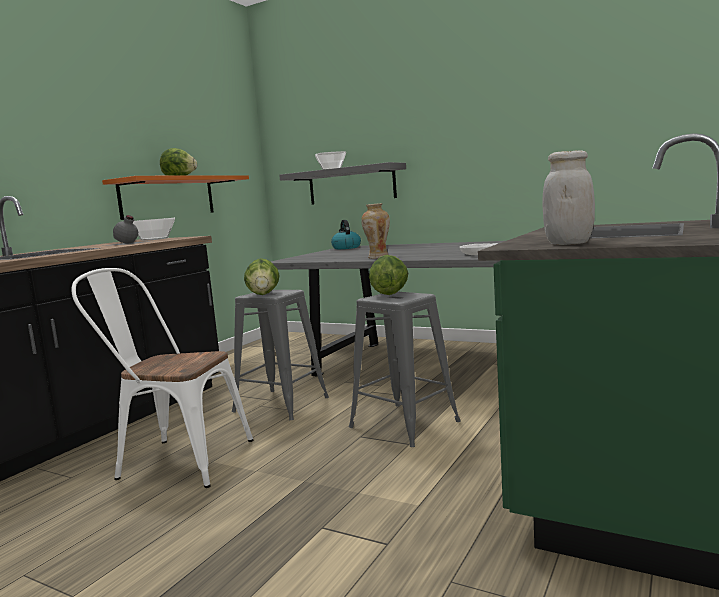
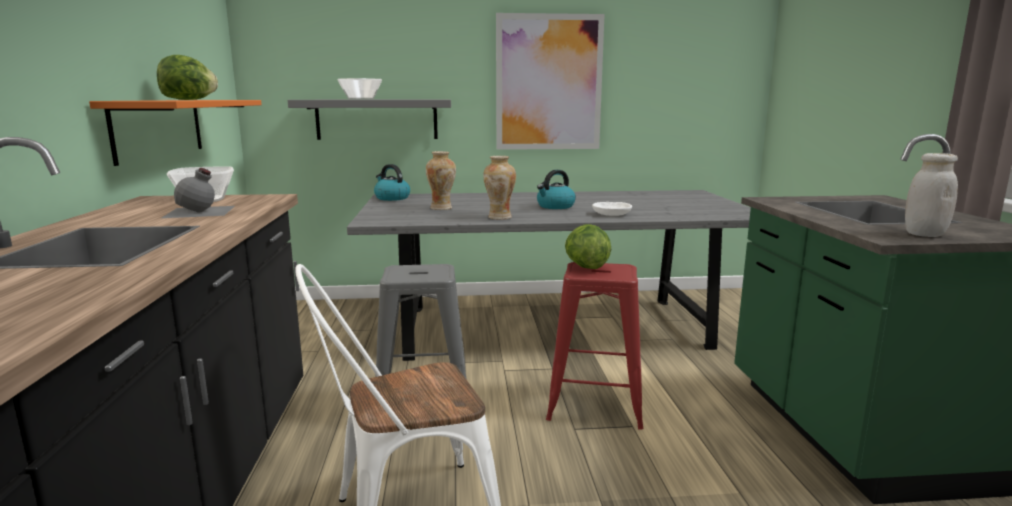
camera: 35 degrees left, 5 degrees up
lettuce [244,258,280,295] -> none
grey stool [349,292,461,447] -> red stool [546,262,644,430]
none -> vase [426,151,456,210]
none -> picture [496,13,605,150]
none -> kettle [537,170,576,209]

